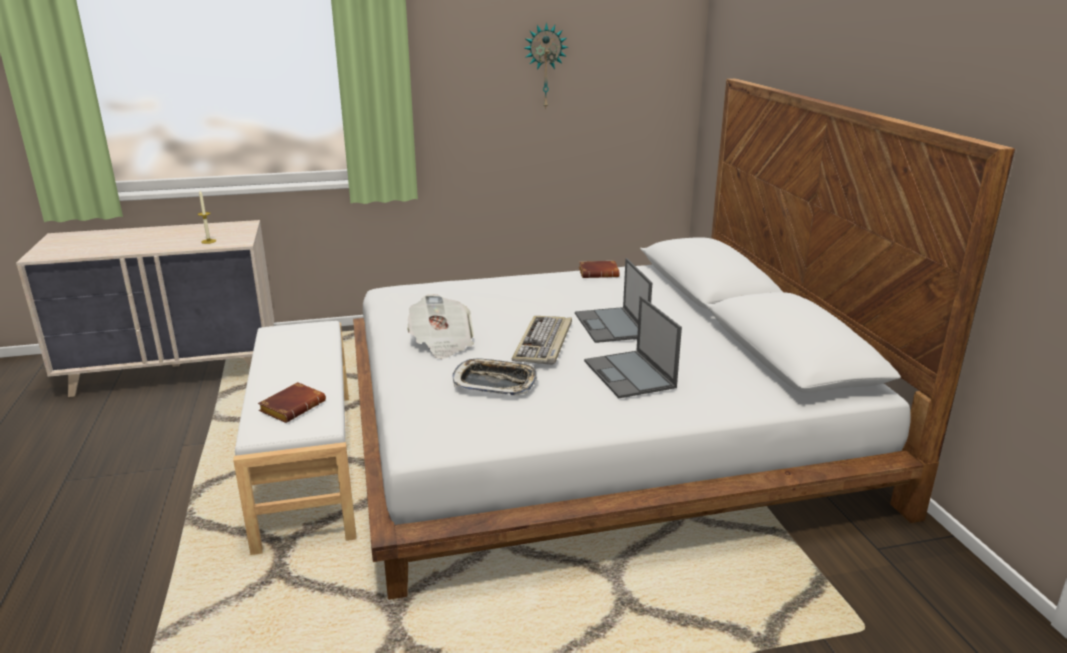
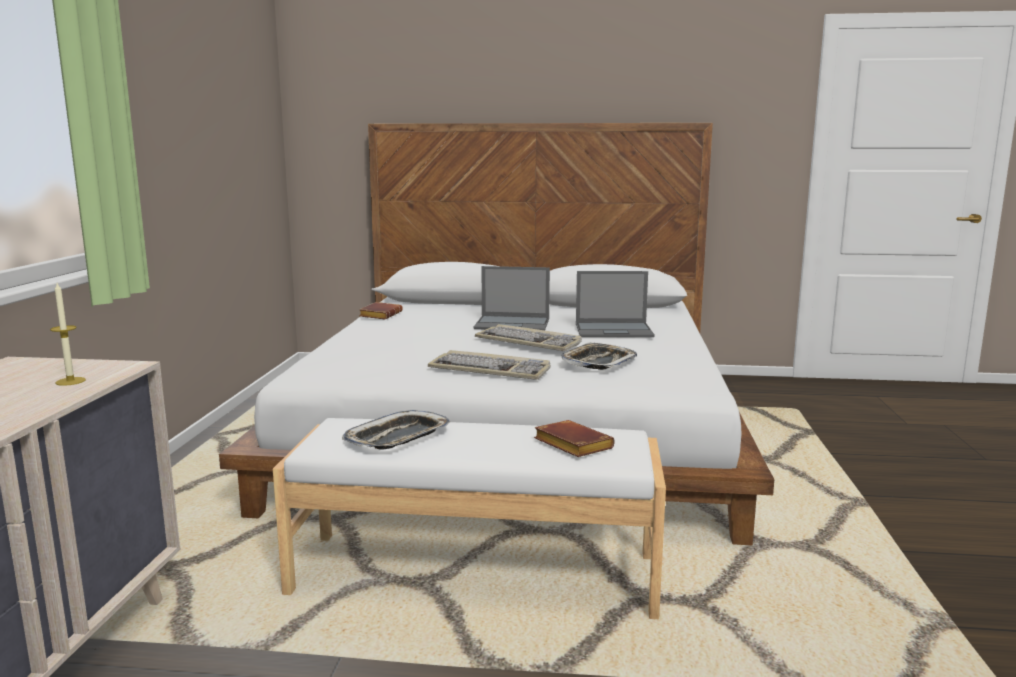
camera: 70 degrees left, 10 degrees down
newspaper [407,294,474,359] -> keyboard [428,350,551,380]
wall clock [524,22,568,110] -> none
none -> tray [342,410,451,450]

